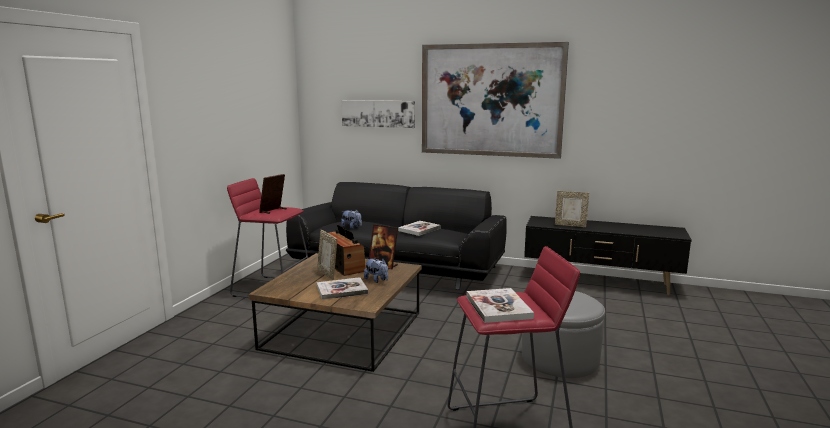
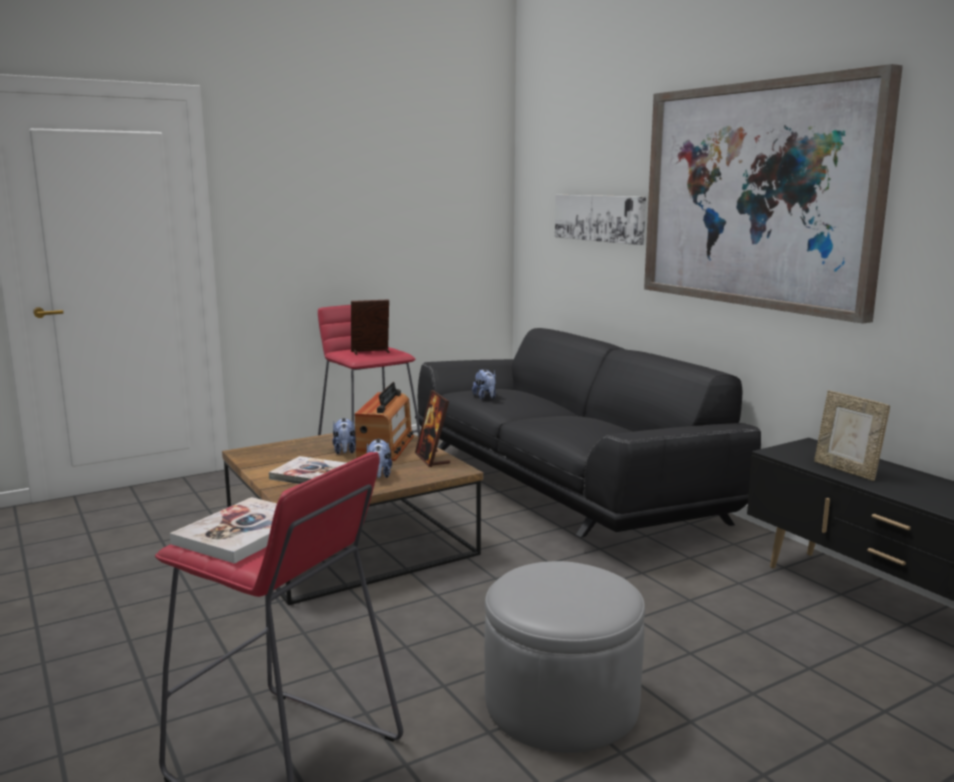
camera: 40 degrees right, 0 degrees up
picture frame [317,230,337,280] -> plush toy [333,418,356,454]
book [398,221,441,236] -> none

